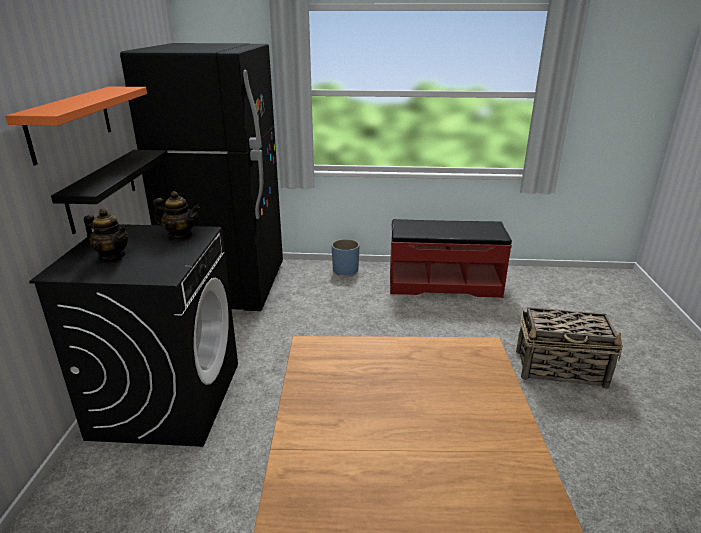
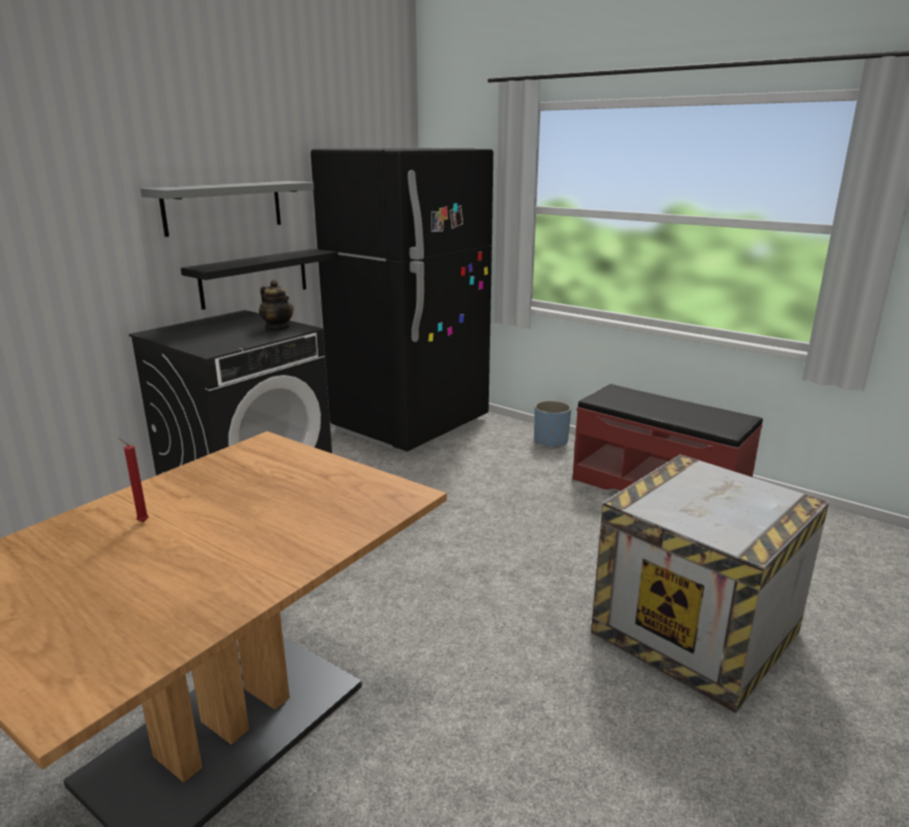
camera: 35 degrees right, 5 degrees down
orange shelf [6,86,147,165] -> grey shelf [140,181,314,237]
teapot [84,209,128,261] -> none
basket [516,307,623,389] -> crate [591,454,829,713]
none -> red candle [119,438,149,522]

